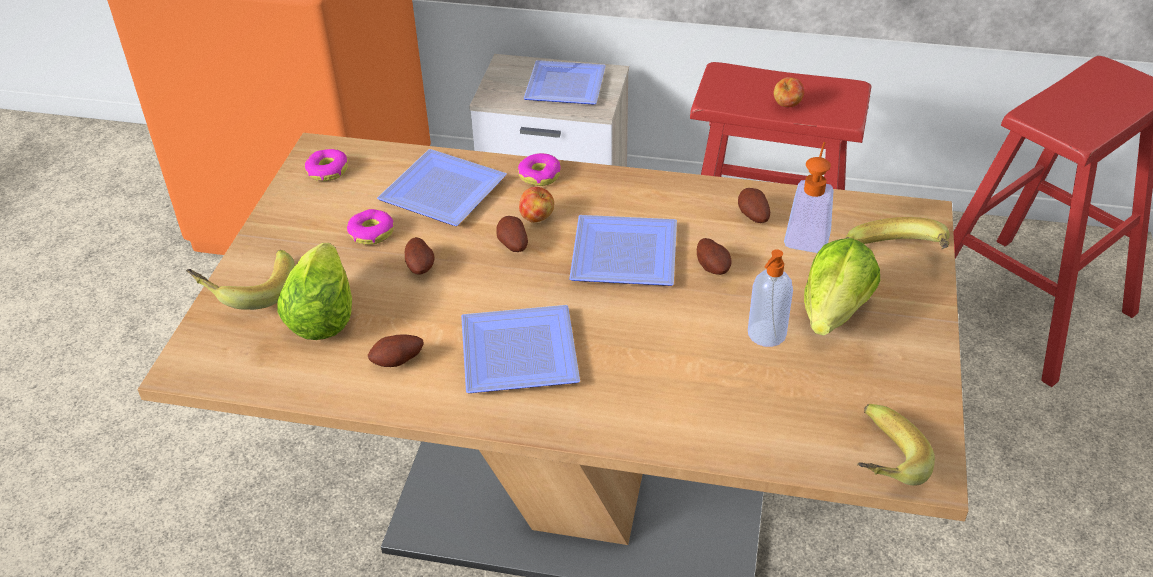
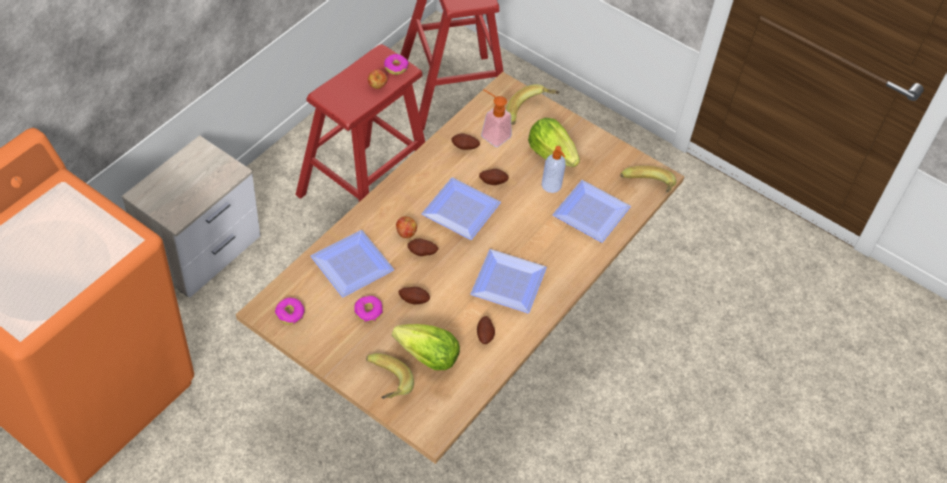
camera: 70 degrees left, 10 degrees up
donut [518,153,561,186] -> donut moved to [384,54,409,75]
plate [523,60,606,105] -> plate moved to [552,180,631,243]

